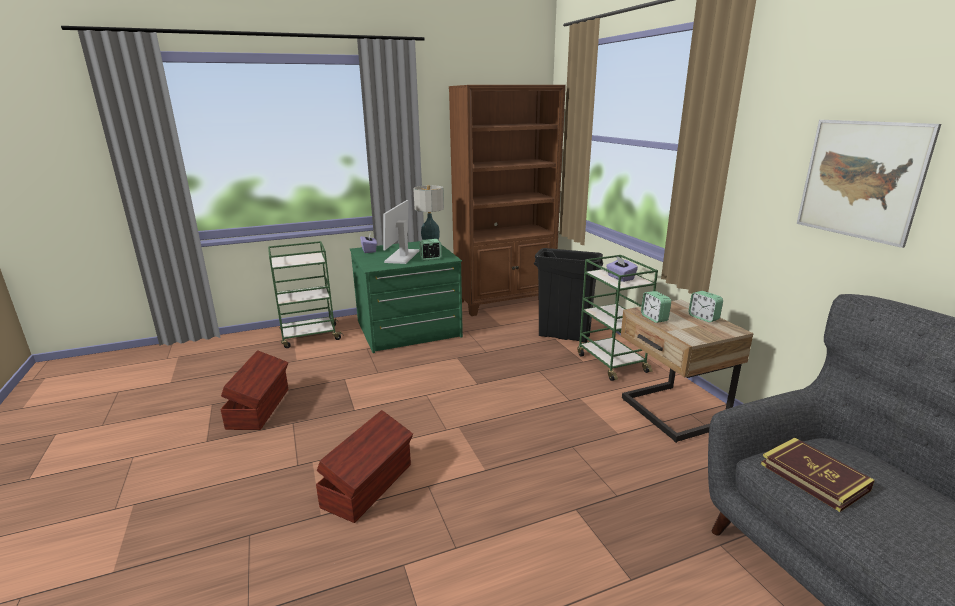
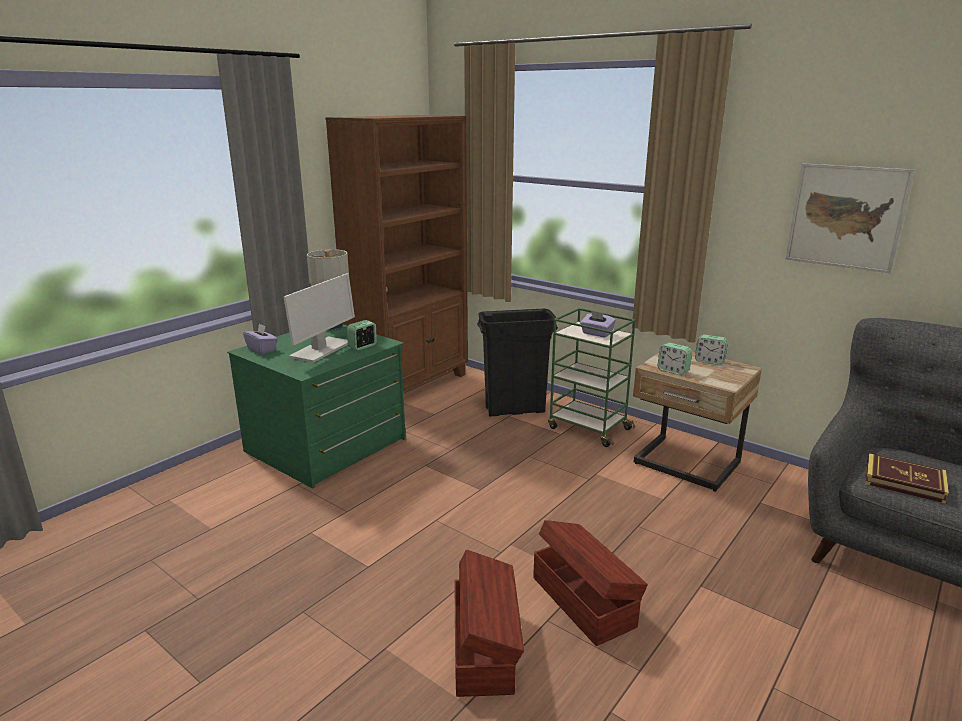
camera: 30 degrees left, 0 degrees up
brown storage box [220,350,288,430] -> brown storage box moved to [533,520,648,646]
green cart [268,241,344,348] -> none
monitor [383,200,419,264] -> monitor turned 135 degrees counterclockwise [283,273,355,363]

